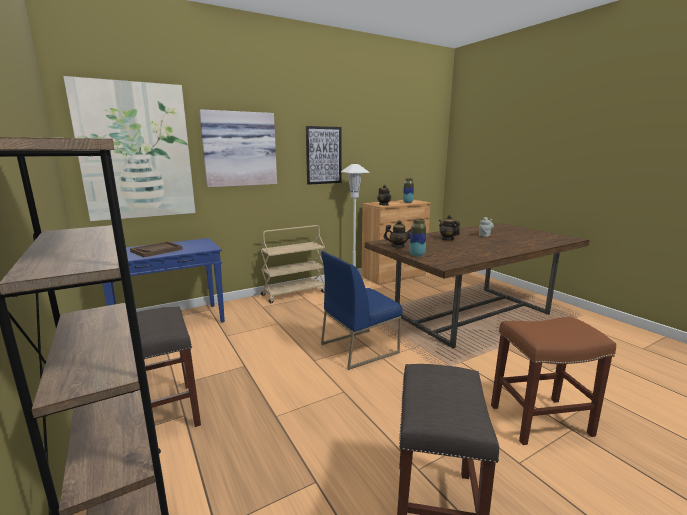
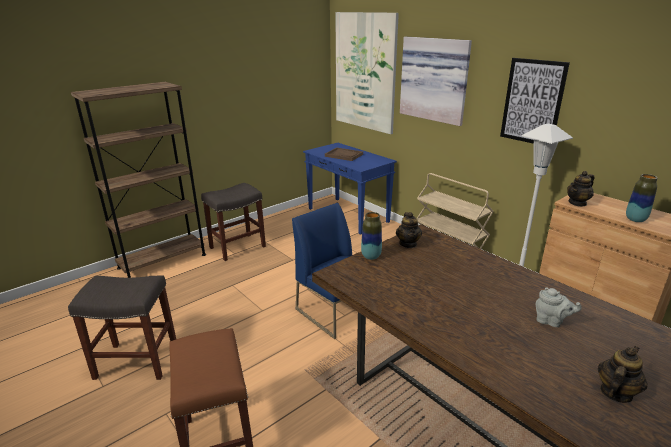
camera: 80 degrees right, 10 degrees up
teapot [439,215,460,241] -> teapot moved to [598,346,648,403]

